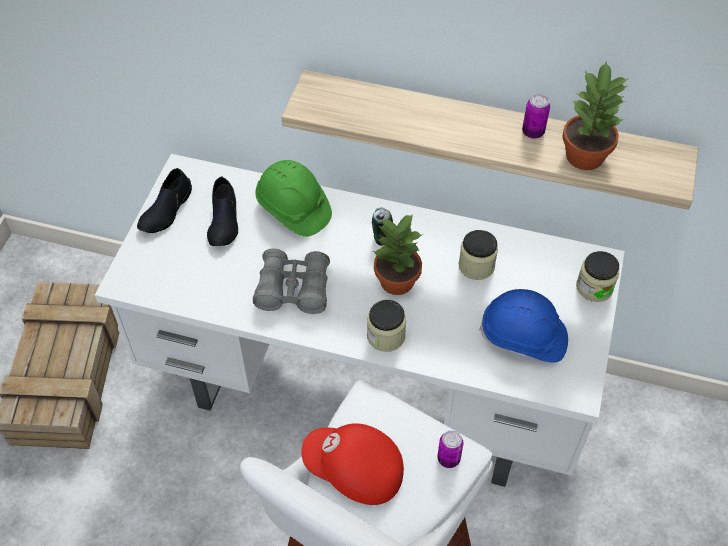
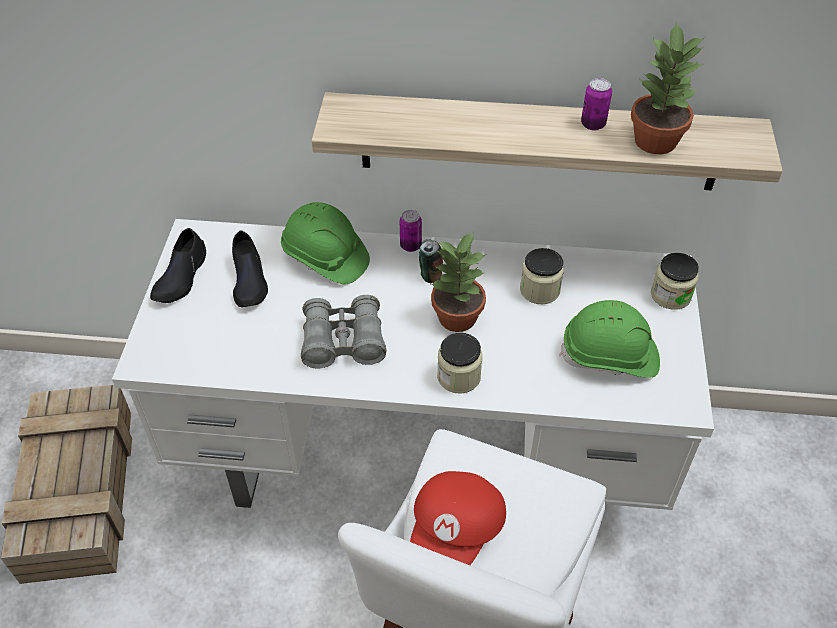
camera: 10 degrees left, 5 degrees down
red cap [301,423,404,505] -> red cap turned 75 degrees counterclockwise [410,471,506,565]
can [437,430,463,468] -> can moved to [400,210,422,252]
blue hard hat [479,289,568,363] -> green hard hat [560,300,660,378]

